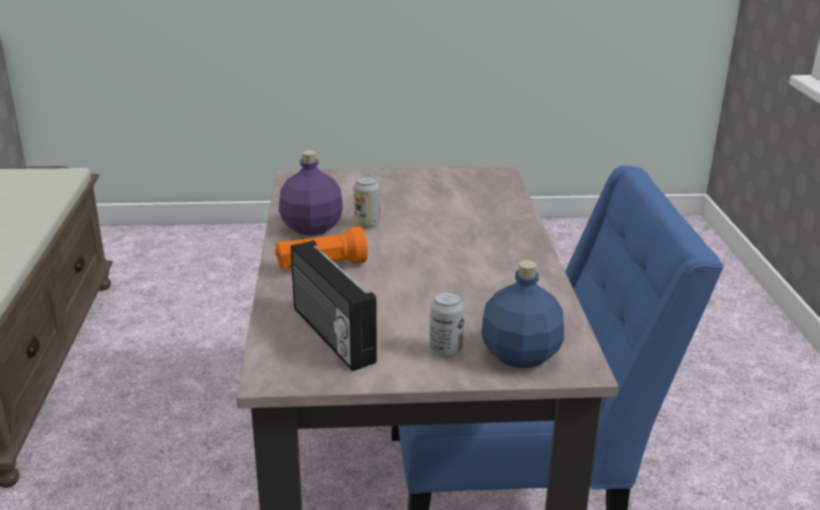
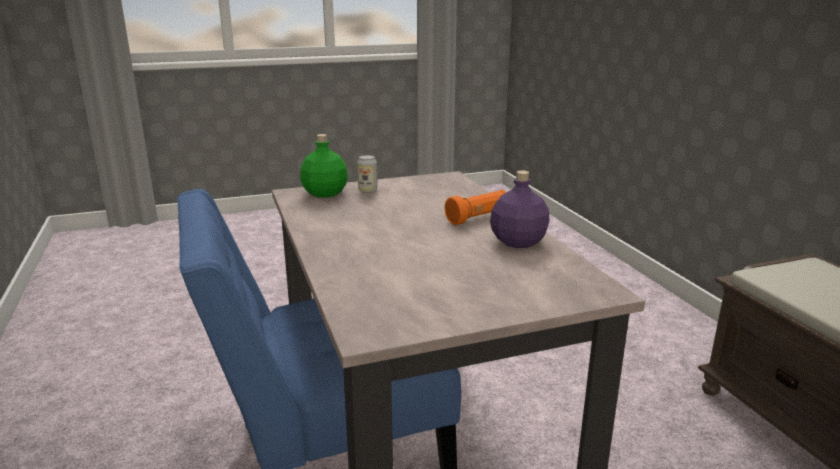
camera: 165 degrees right, 5 degrees down
radio [291,240,377,371] -> none
can [353,176,380,228] -> none
blue bottle [481,260,564,368] -> green bottle [300,134,348,198]

